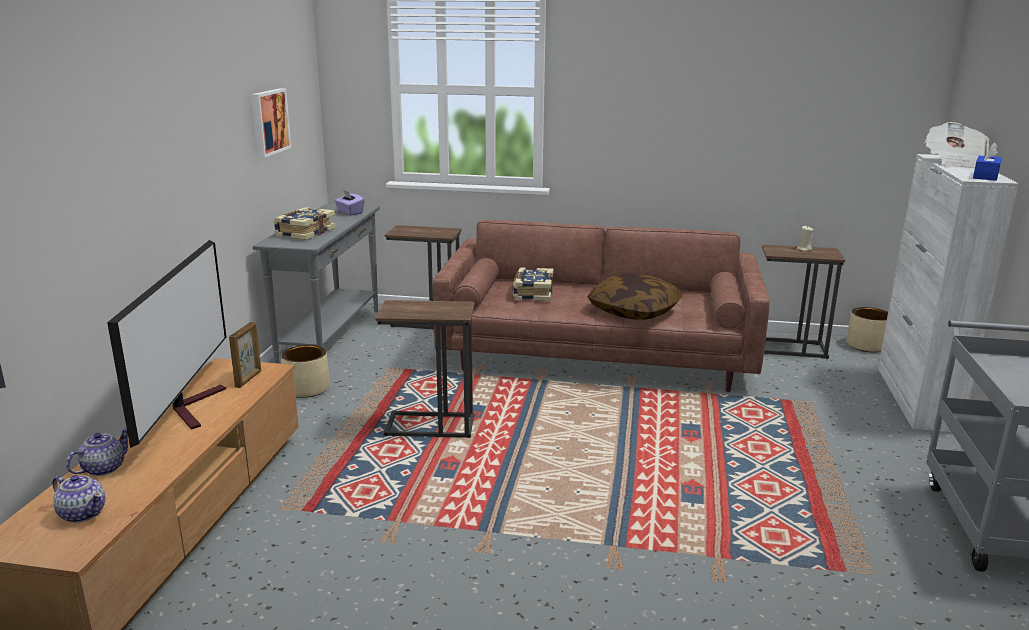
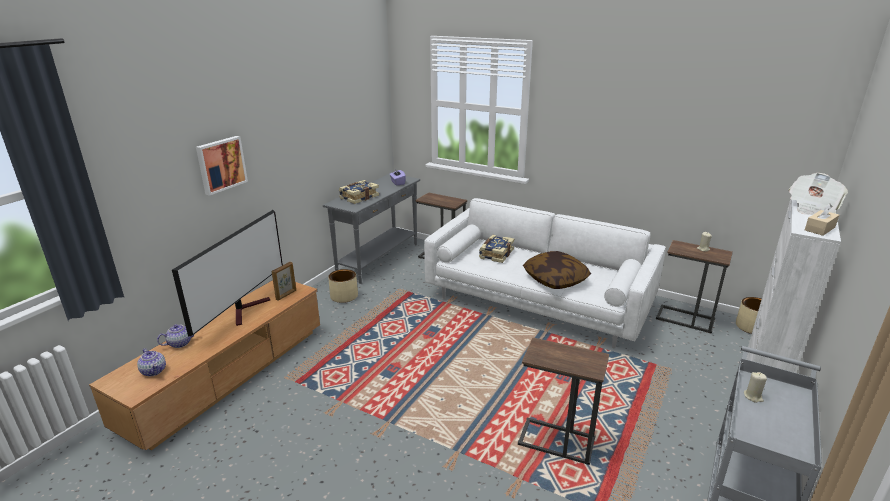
camera: 20 degrees right, 5 degrees up
picture [251,88,291,158] -> picture moved to [196,136,248,196]
brown side table [375,300,474,438] -> brown side table moved to [518,338,609,465]
brown sofa [433,220,770,392] -> white sofa [424,198,666,348]
blue tissue box [973,143,1002,181] -> beige tissue box [805,204,839,236]
none -> beige candle [744,372,767,403]

